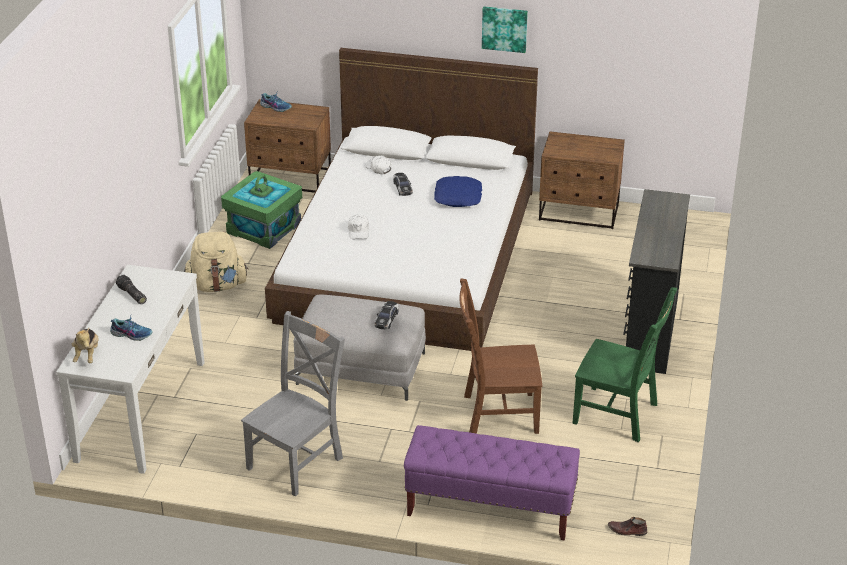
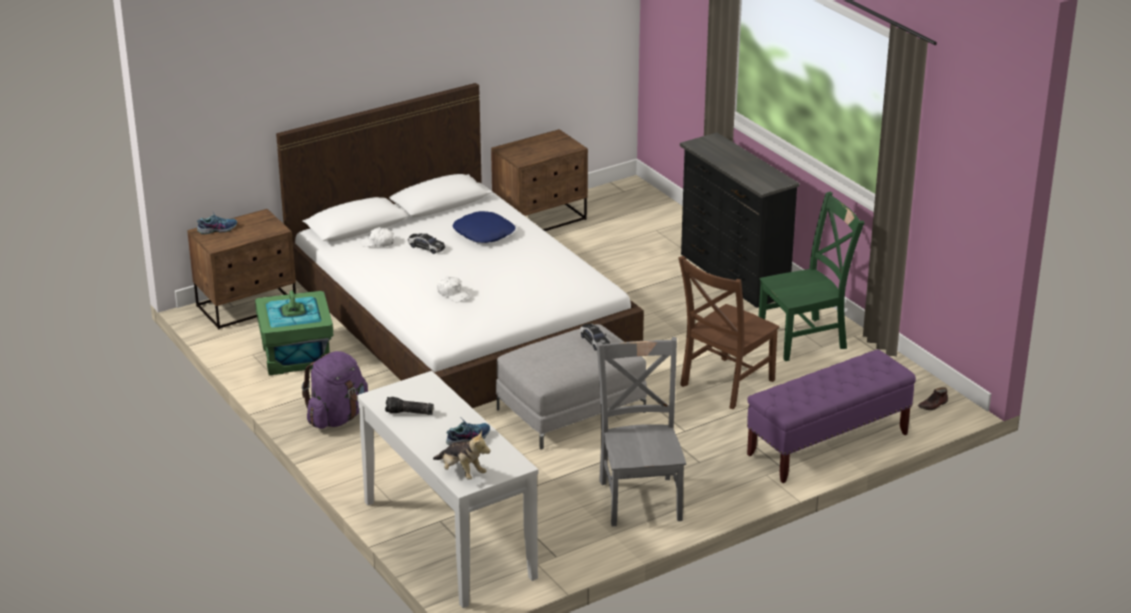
camera: 45 degrees left, 5 degrees down
beige backpack [184,232,248,292] -> purple backpack [302,351,368,429]
picture [482,7,528,53] -> none

